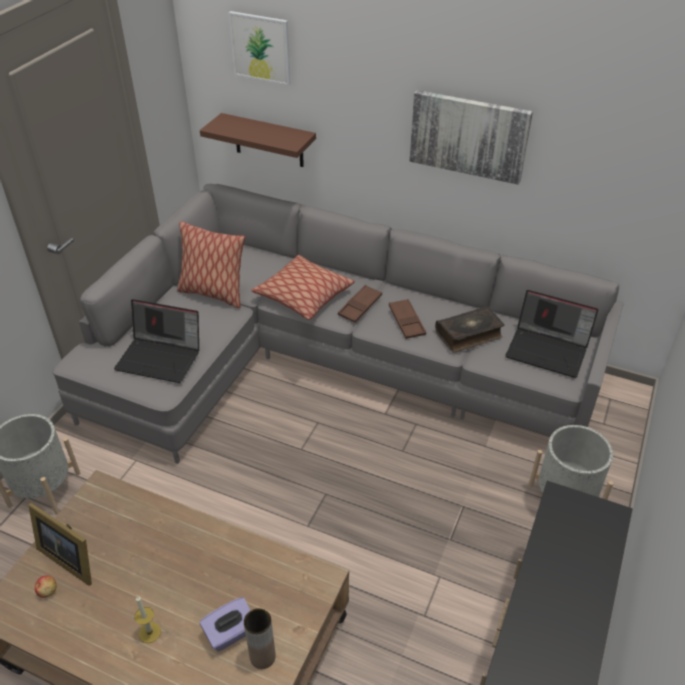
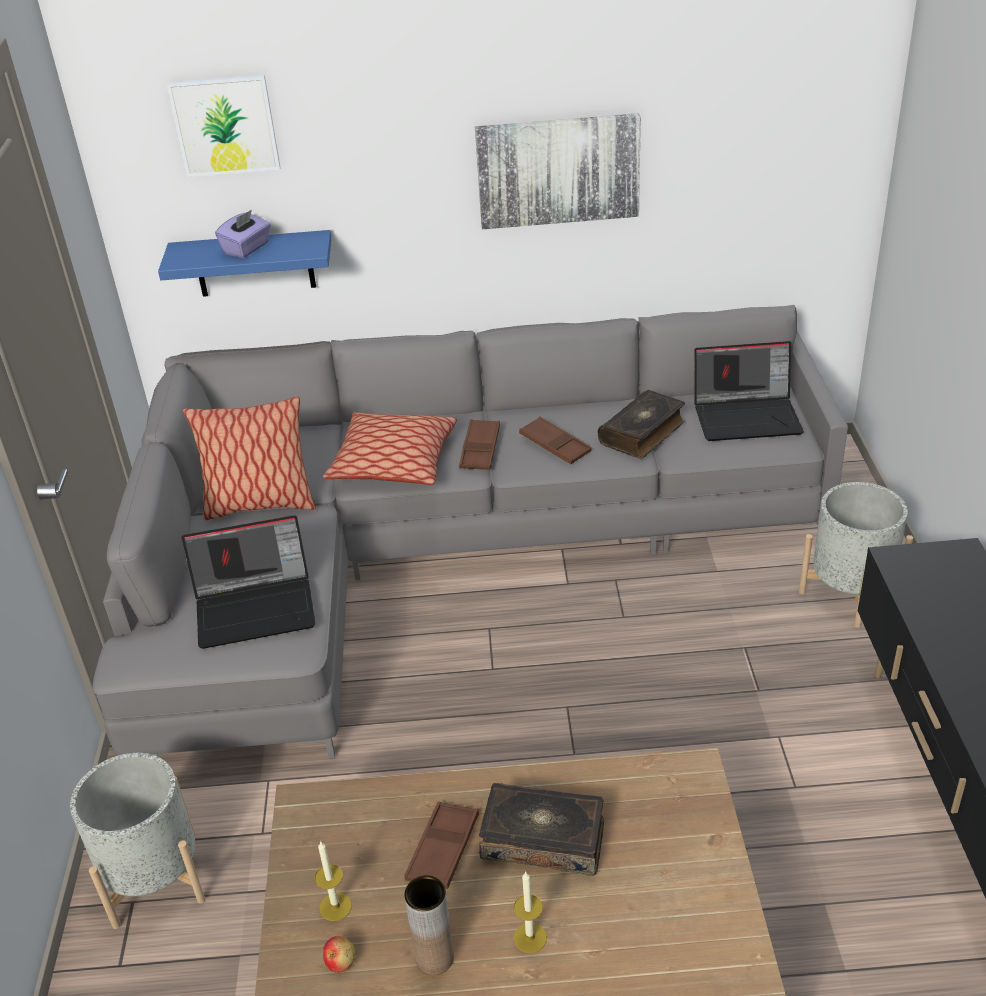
camera: 25 degrees left, 5 degrees down
picture frame [28,503,92,586] -> candle [315,842,352,921]
brown shelf [200,113,316,167] -> blue shelf [158,230,332,297]
purple tissue box [200,597,251,651] -> purple tissue box moved to [215,210,271,258]
brown vase [244,608,276,669] -> brown vase moved to [404,875,454,975]
none -> brown tray [404,802,479,889]
none -> book [479,783,604,876]

